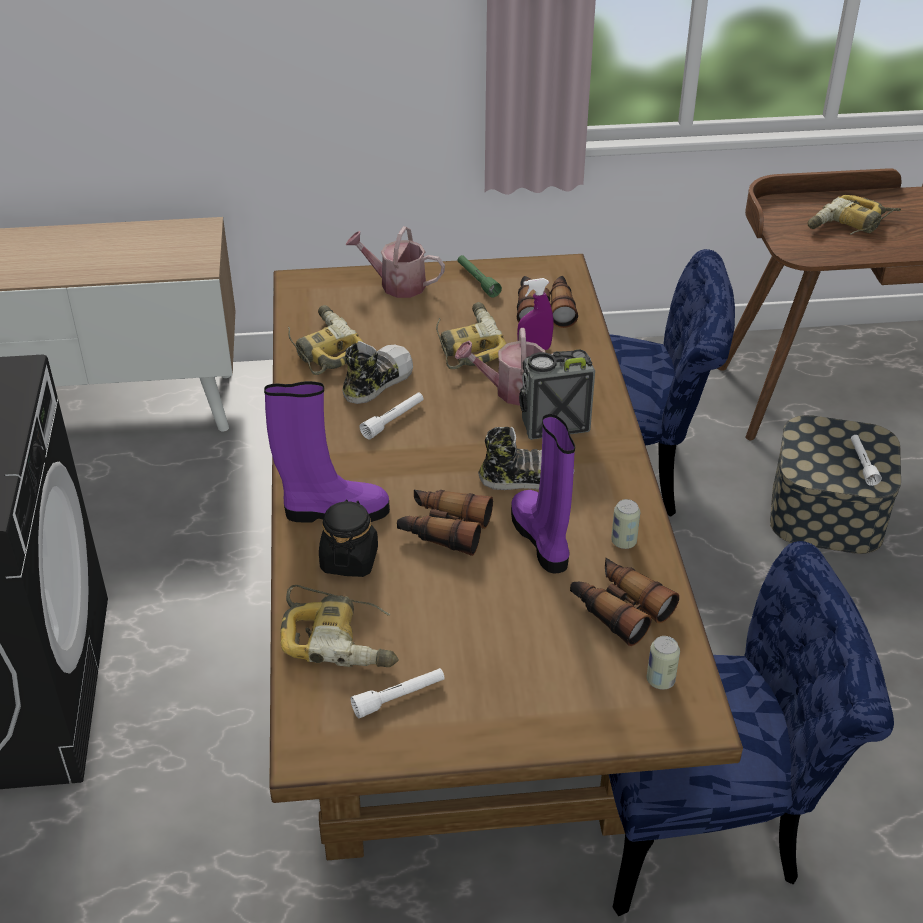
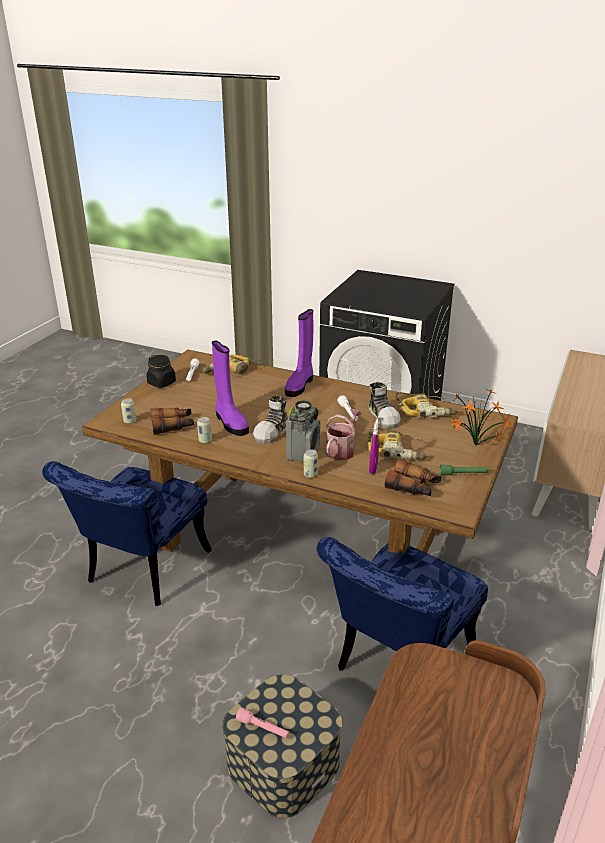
camera: 120 degrees right, 10 degrees down
black jar [319,499,378,577] -> black jar moved to [146,355,176,388]
watering can [346,226,445,298] -> potted plant [450,388,513,446]
binoculars [397,490,493,556] -> none
purple boot [511,414,575,573] -> purple boot turned 45 degrees clockwise [212,341,249,436]
power drill [808,195,901,235] -> none
white flashlight [851,435,882,486] -> pink flashlight [236,707,290,739]
none -> can [304,450,318,478]

